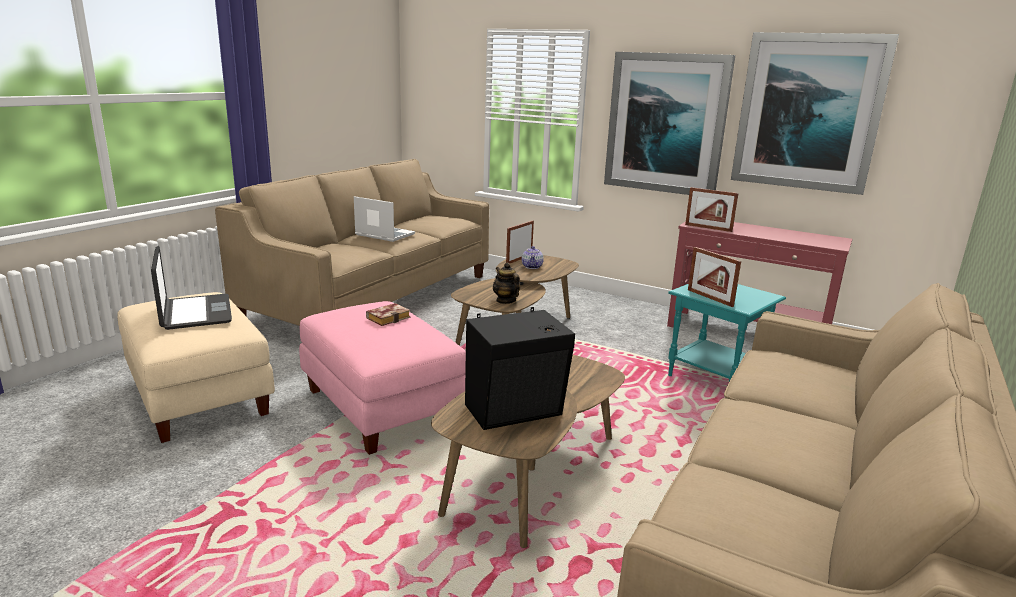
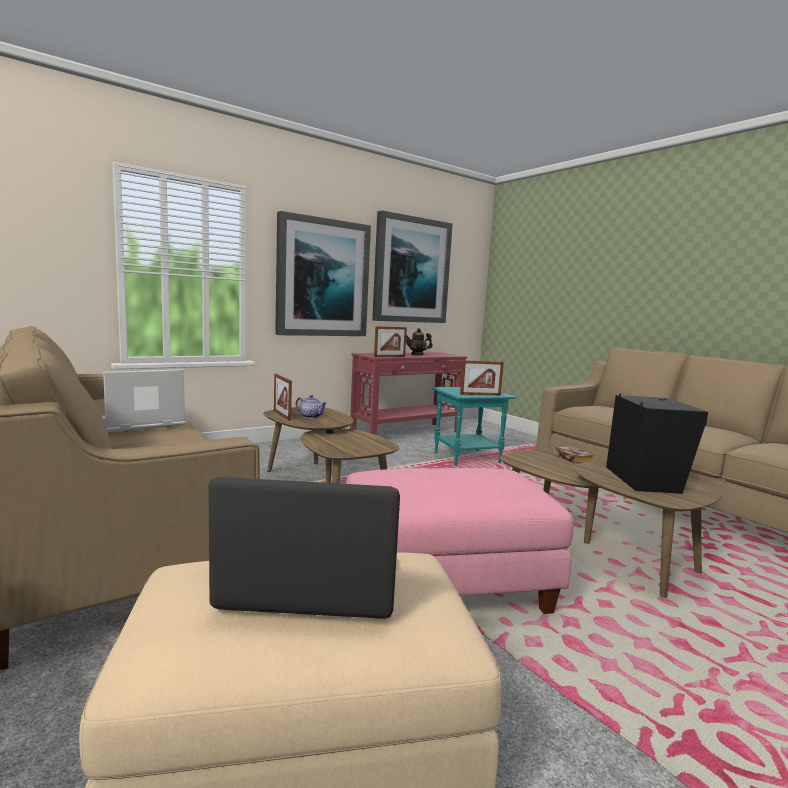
camera: 65 degrees left, 10 degrees down
book [366,303,410,326] -> book moved to [553,446,594,464]
teapot [493,262,520,304] -> teapot moved to [406,328,433,355]

